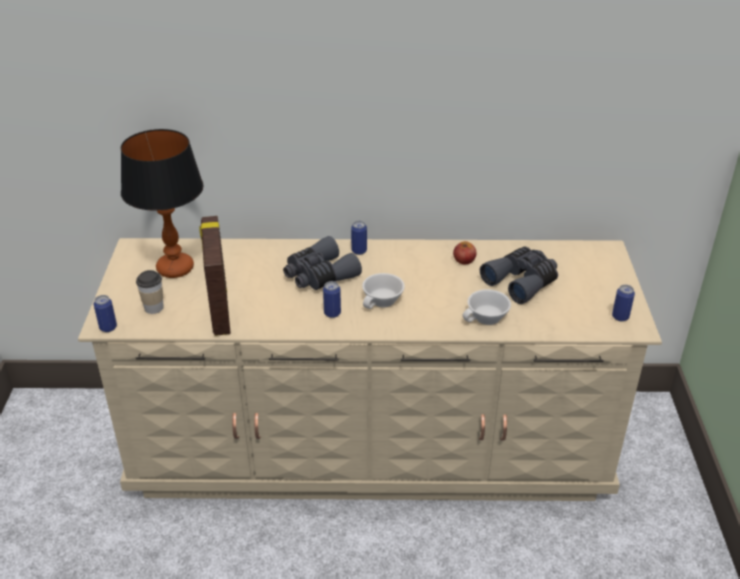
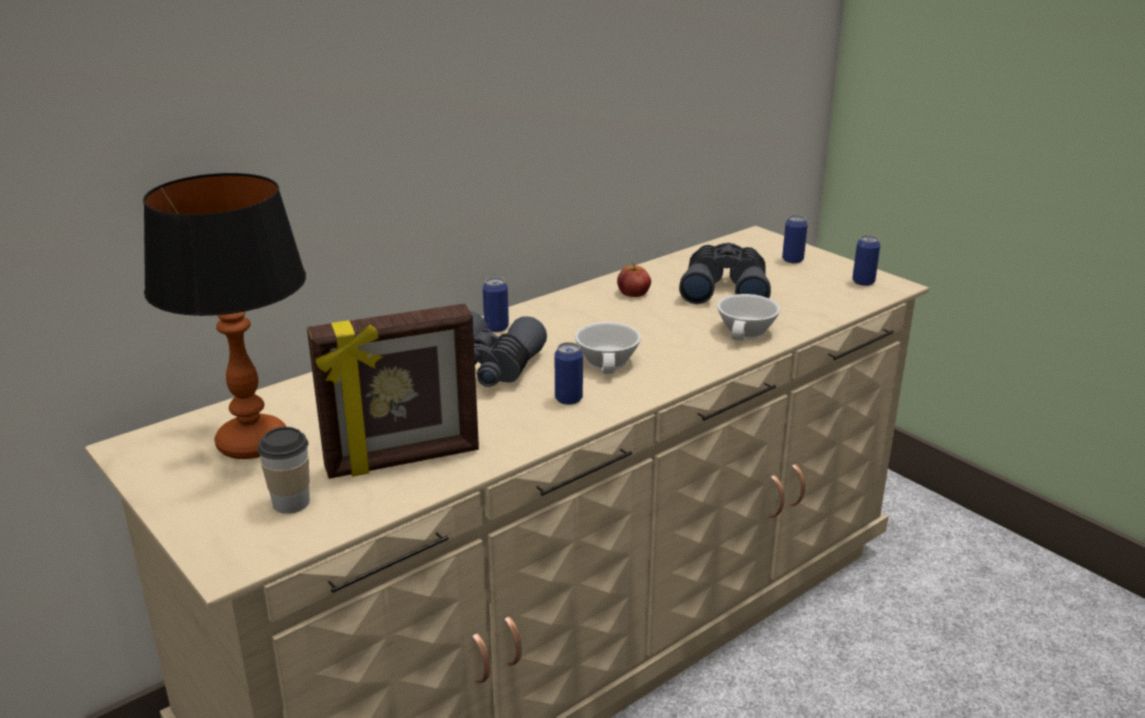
camera: 40 degrees left, 10 degrees down
can [94,295,117,332] -> can moved to [782,215,808,263]
picture frame [199,216,231,336] -> picture frame turned 60 degrees counterclockwise [307,304,479,479]

